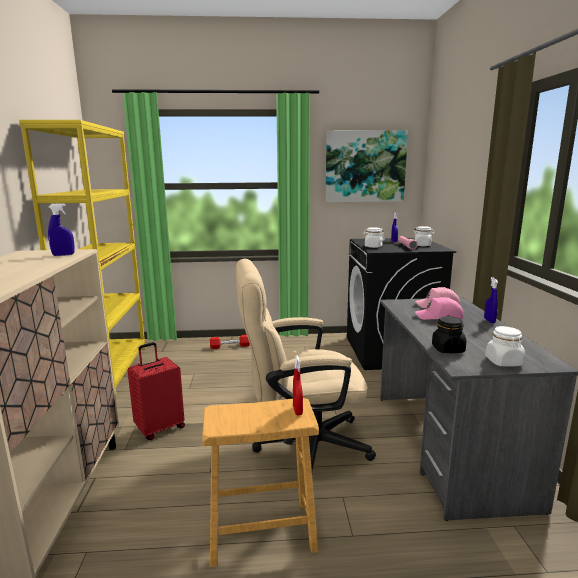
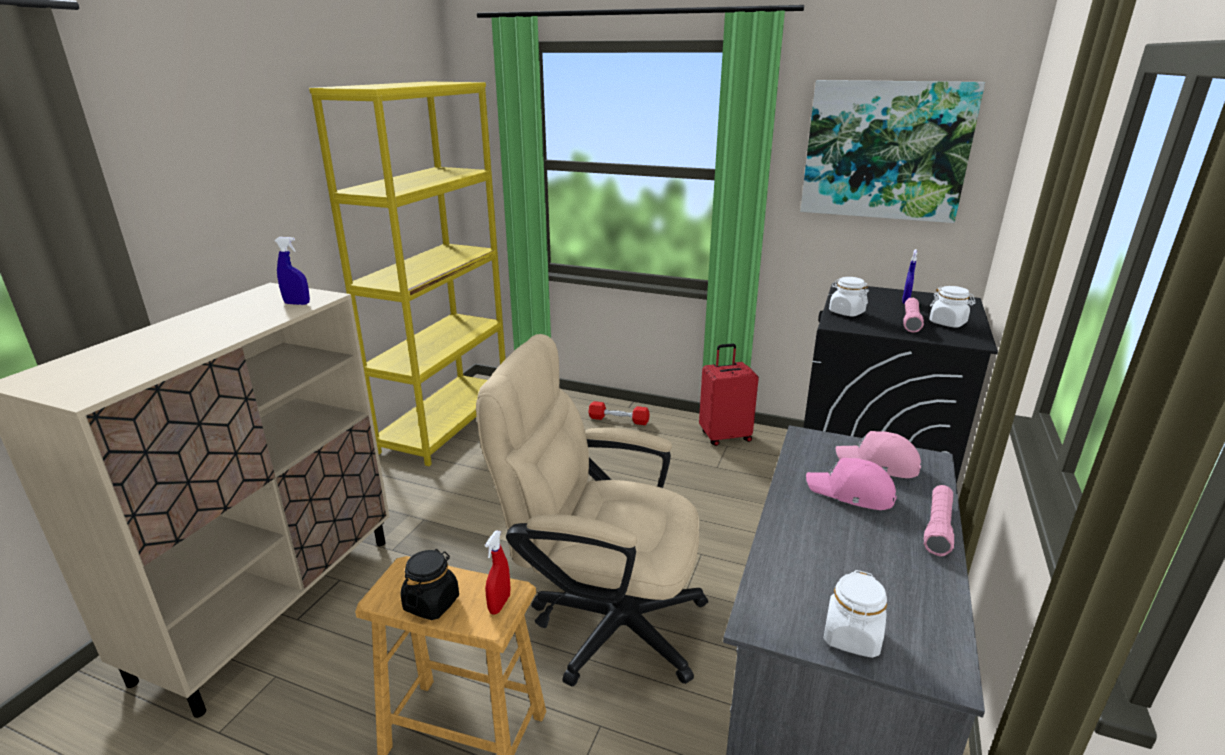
camera: 25 degrees right, 10 degrees up
red suitcase [127,342,185,440] -> red suitcase moved to [699,344,759,446]
black jar [432,316,466,353] -> black jar moved to [401,549,459,620]
blue spray bottle [484,277,498,324] -> pink flashlight [924,485,954,556]

